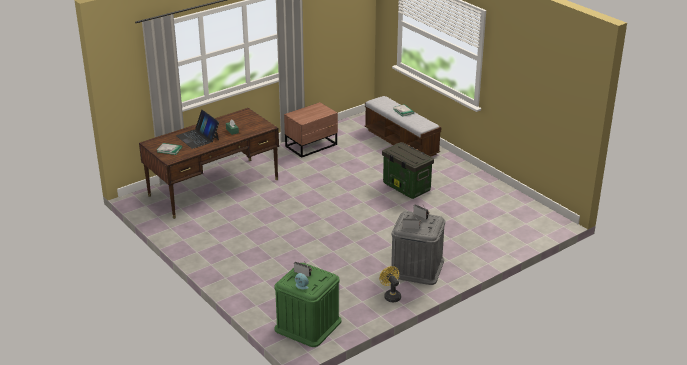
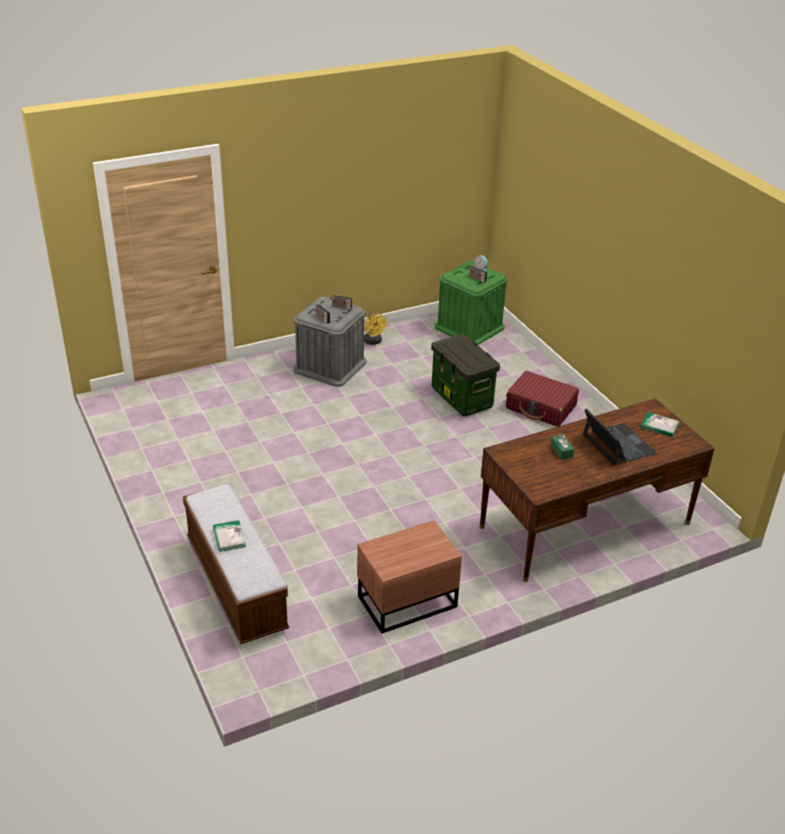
camera: 170 degrees left, 5 degrees up
storage box [382,142,434,199] -> storage box moved to [431,334,500,417]
none -> red suitcase [506,371,579,427]

